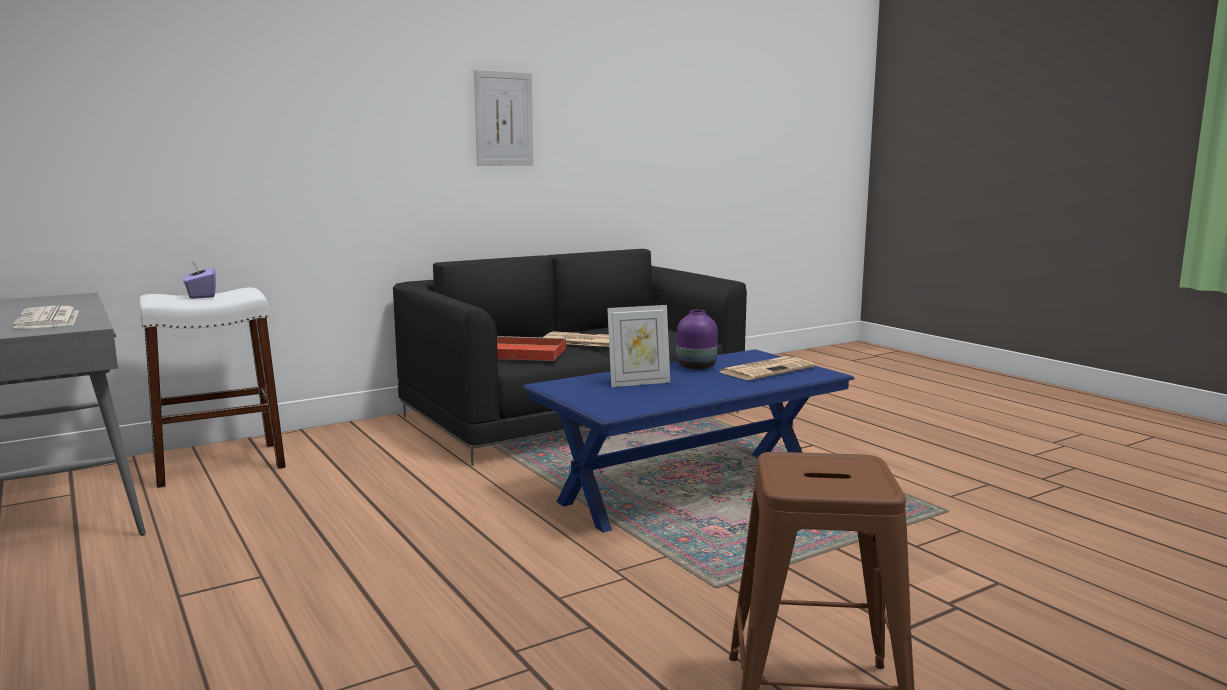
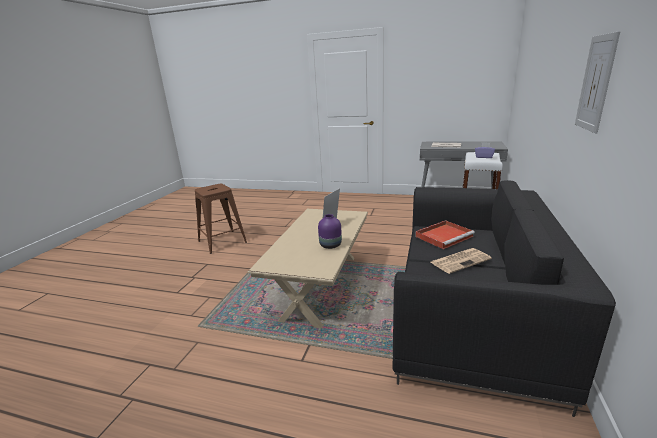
camera: 140 degrees right, 10 degrees up
blue coffee table [523,349,855,533] -> beige coffee table [247,209,368,328]
newspaper [720,356,815,380] -> none

